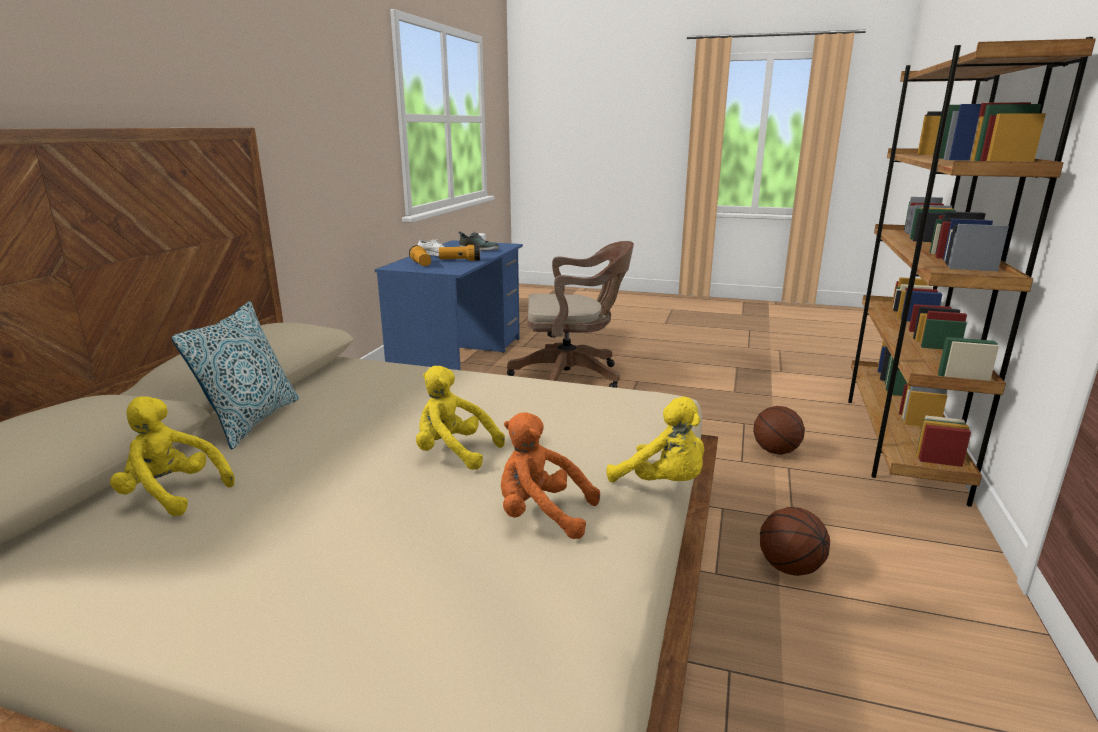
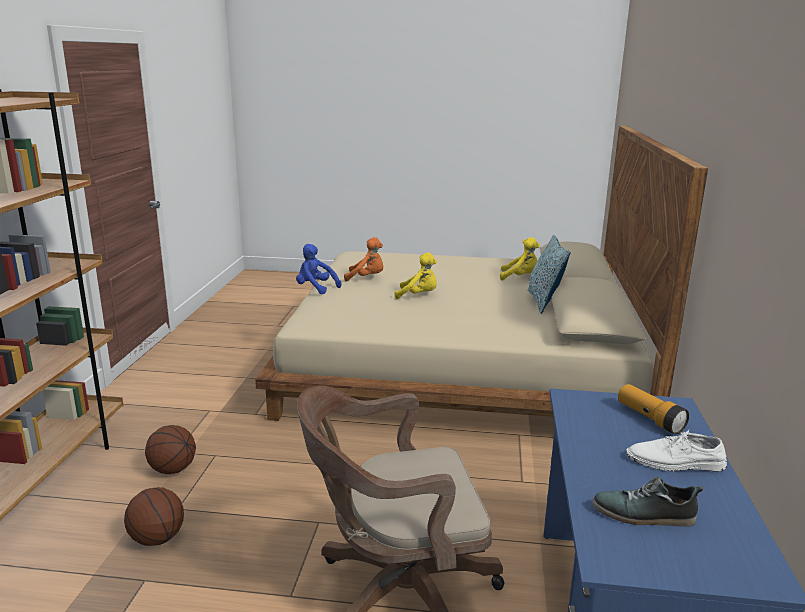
camera: 170 degrees right, 0 degrees up
flashlight [439,245,480,261] -> none
yellow plush toy [607,397,704,482] -> blue plush toy [296,244,342,294]
basketball [760,507,830,576] -> basketball moved to [124,487,184,546]

